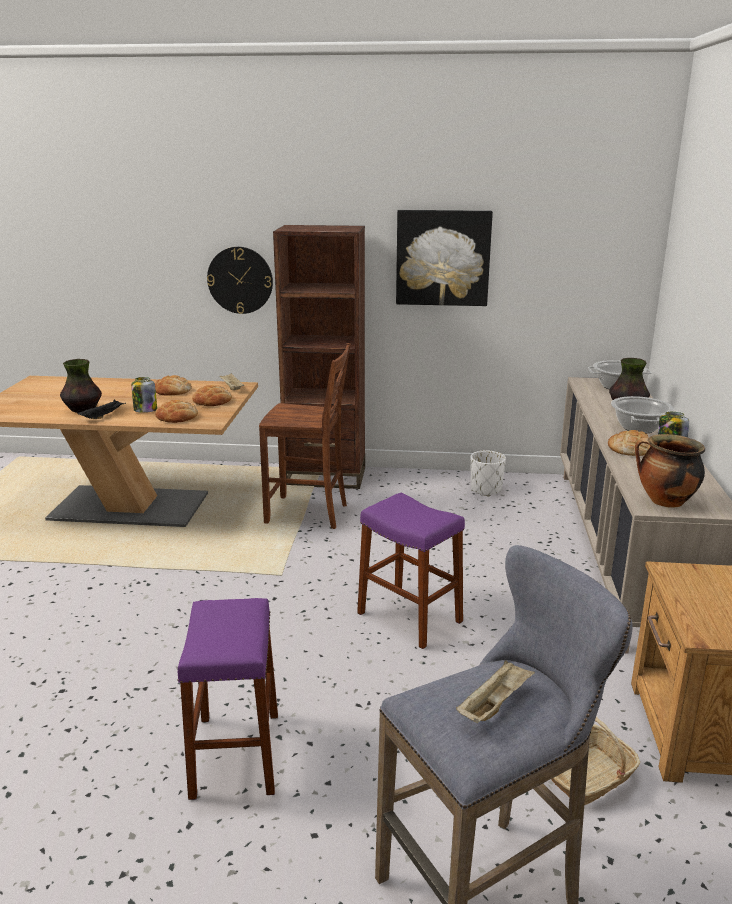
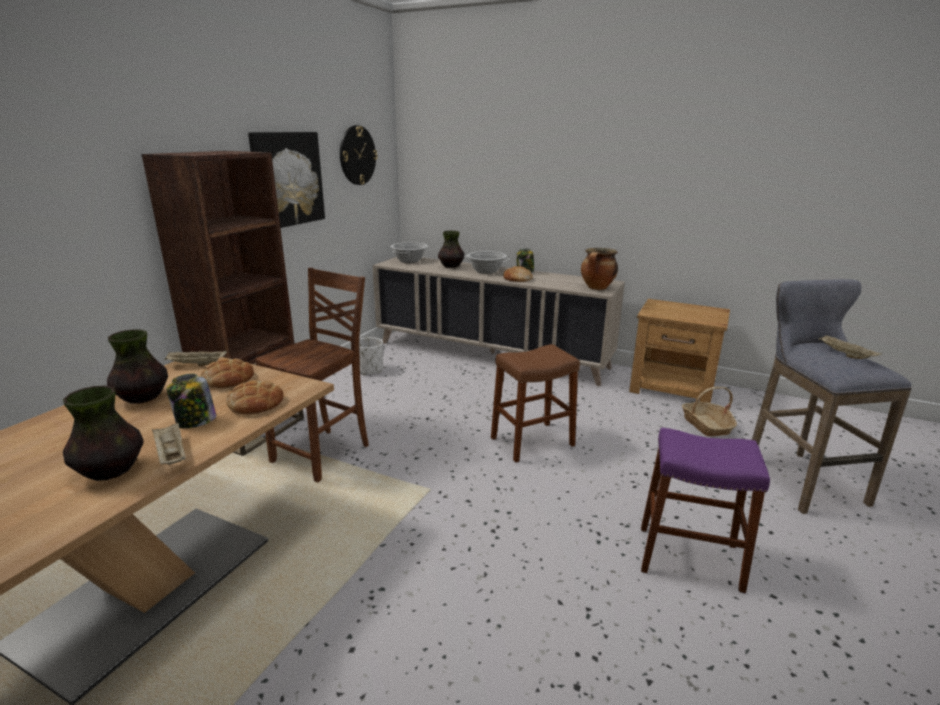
camera: 70 degrees left, 0 degrees up
black tray [77,400,126,419] -> beige tray [152,423,185,465]
bread [155,375,192,396] -> vase [107,329,168,404]
wall clock [207,247,273,314] -> wall clock moved to [340,125,377,185]
purple stool [357,493,465,649] -> brown stool [491,344,580,462]

